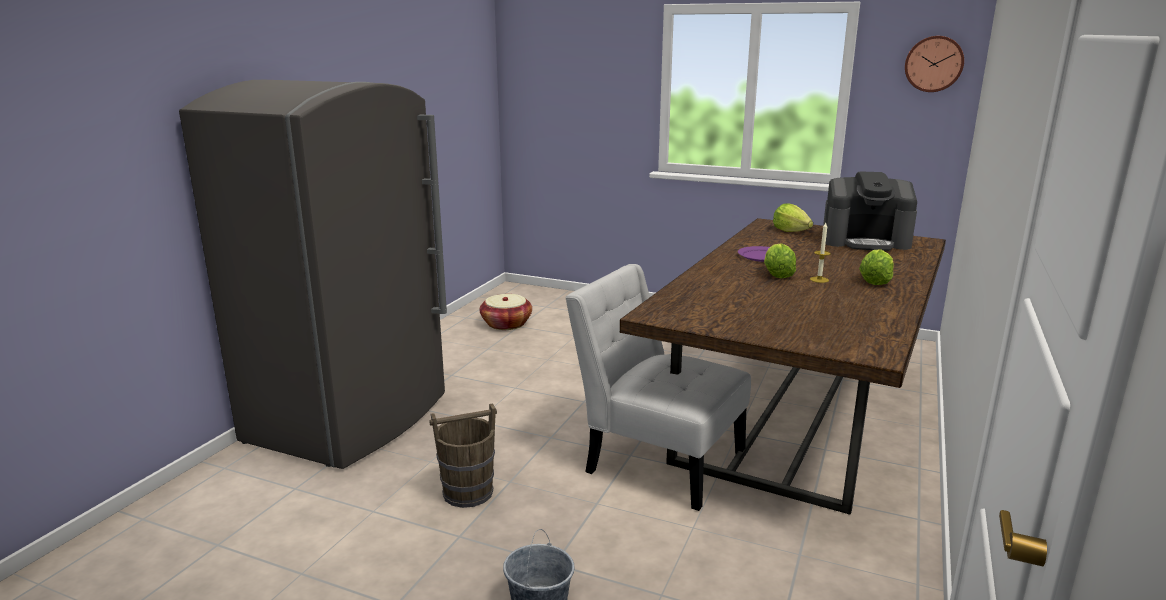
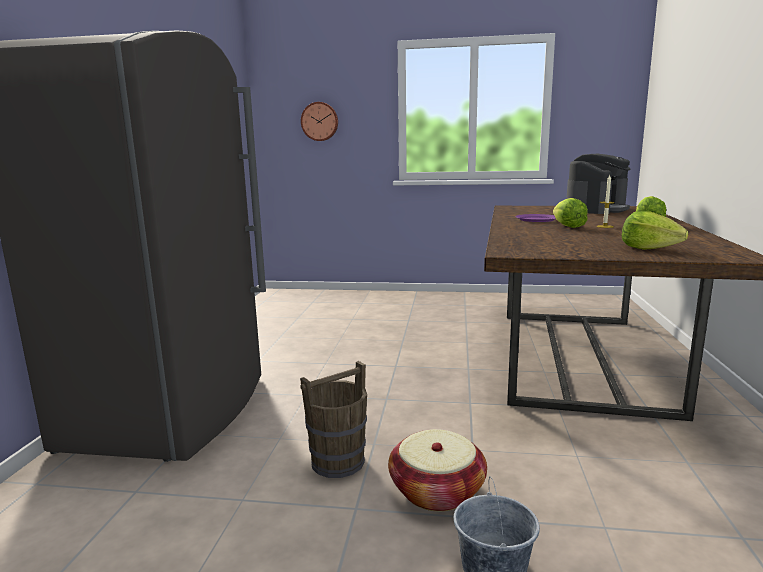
camera: 15 degrees left, 5 degrees down
basket [480,294,532,330] -> basket moved to [388,429,487,512]
white chair [565,264,751,511] -> none
lettuce [773,203,813,232] -> lettuce moved to [622,211,688,250]
coffee machine [823,171,917,251] -> coffee machine turned 45 degrees counterclockwise [566,154,630,214]
wall clock [905,36,964,92] -> wall clock moved to [301,102,338,141]

